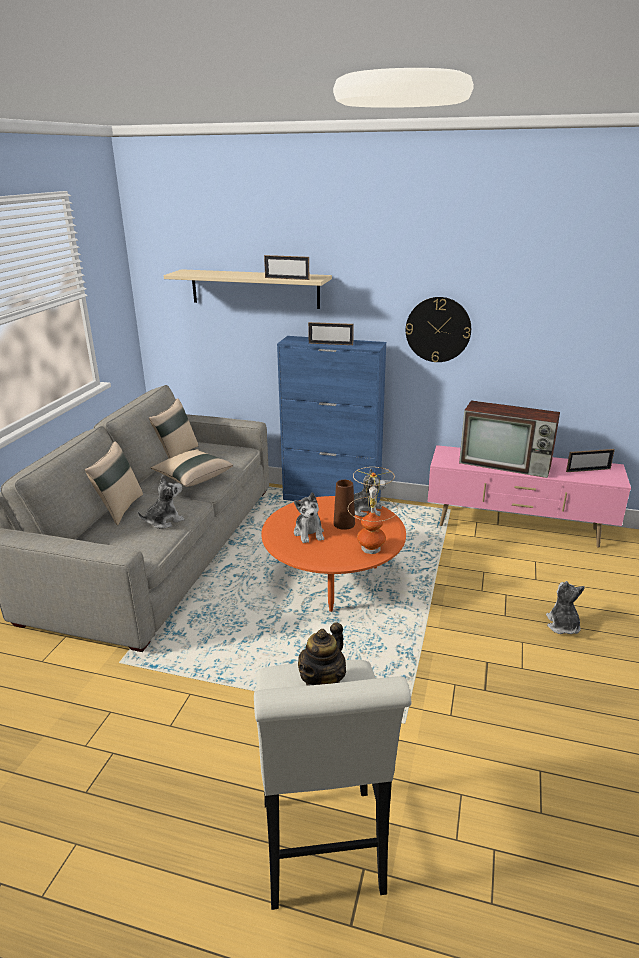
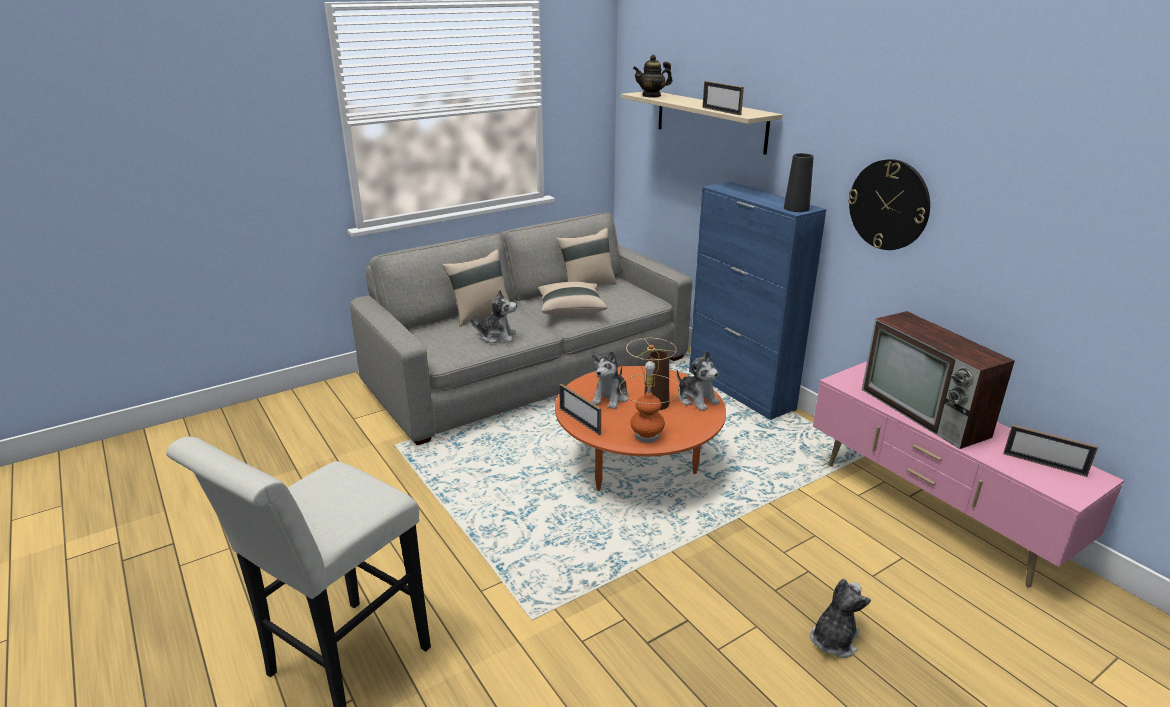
camera: 40 degrees right, 0 degrees up
teapot [298,622,346,686] -> teapot moved to [633,55,672,97]
picture frame [308,322,354,345] -> picture frame moved to [559,384,601,435]
none -> black vase [784,153,814,212]

